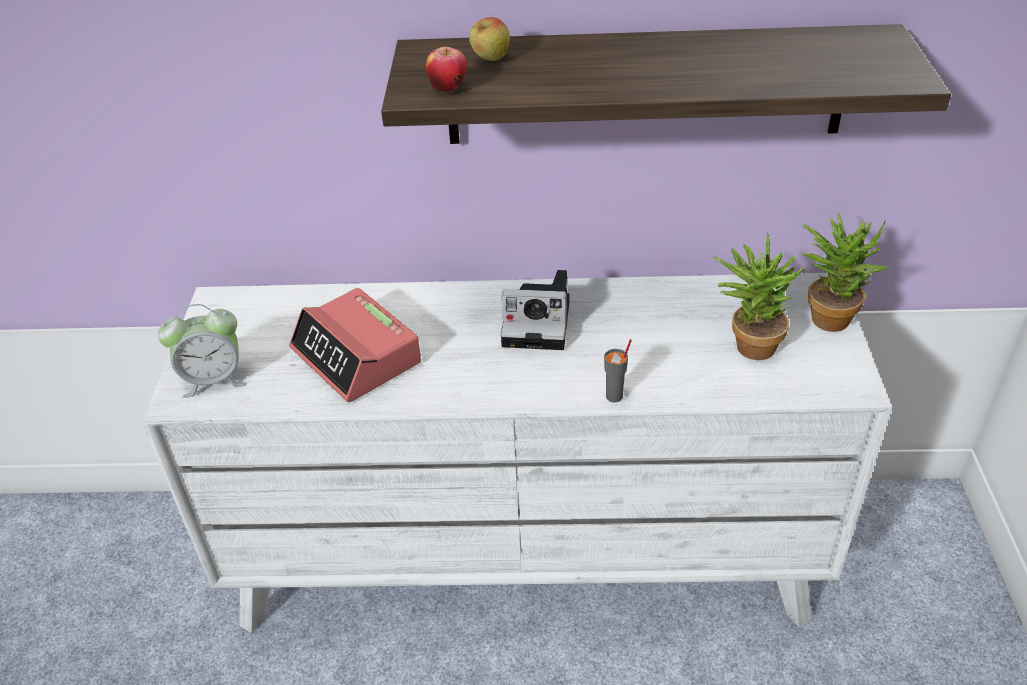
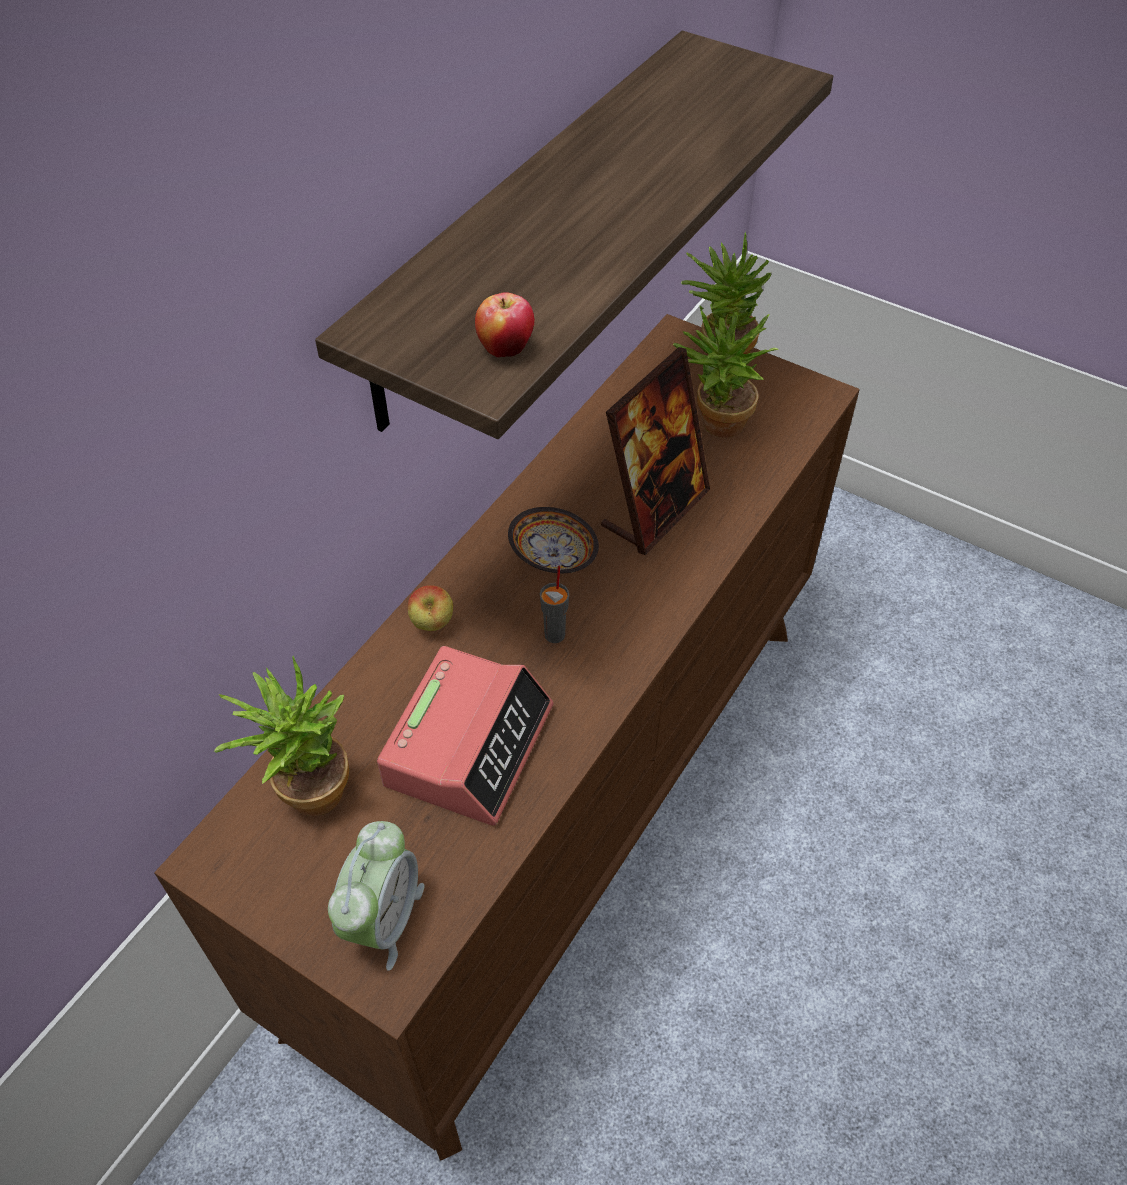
camera: 60 degrees left, 10 degrees up
white dresser [142,273,892,633] -> brown dresser [154,314,860,1161]
alarm clock [290,288,421,402] -> alarm clock turned 60 degrees counterclockwise [377,646,553,825]
apple [469,17,510,61] -> apple moved to [408,585,453,631]
camera [501,270,570,350] -> bowl [508,507,599,573]
grey cup [604,339,632,403] -> grey cup moved to [540,566,569,643]
none -> potted plant [214,656,349,816]
none -> picture frame [601,347,710,555]

